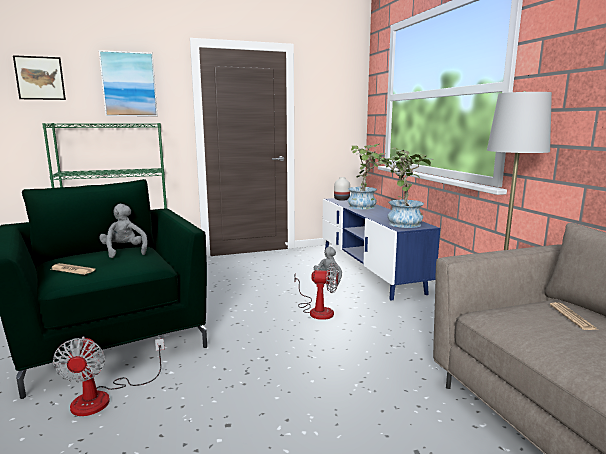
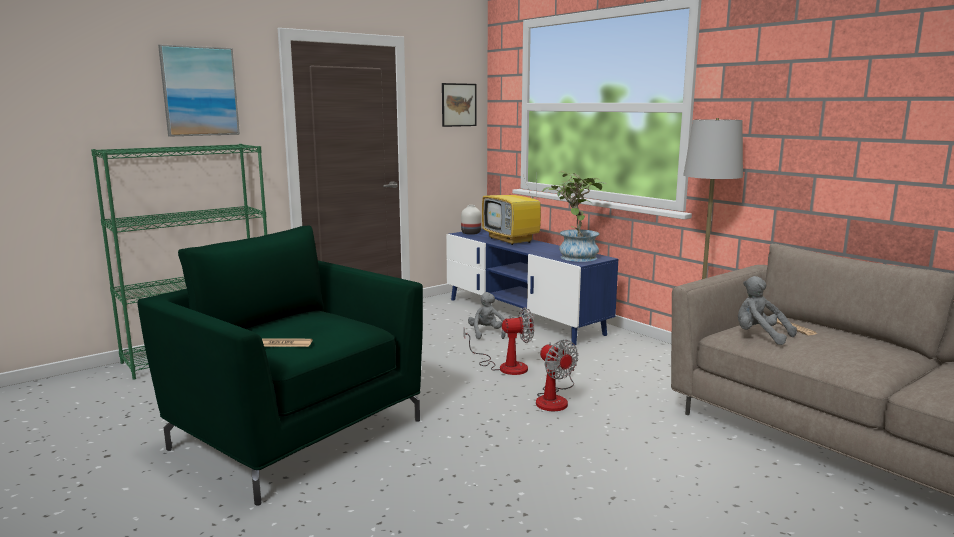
camera: 20 degrees left, 0 degrees up
picture [13,55,66,100] -> picture moved to [442,83,476,127]
fan [53,337,165,416] -> fan moved to [536,340,578,411]
grey plush toy [99,204,148,258] -> grey plush toy moved to [738,276,797,345]
potted plant [348,144,393,210] -> television [482,175,541,245]

